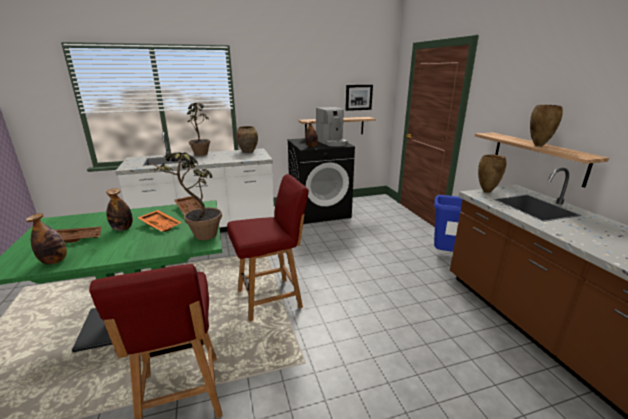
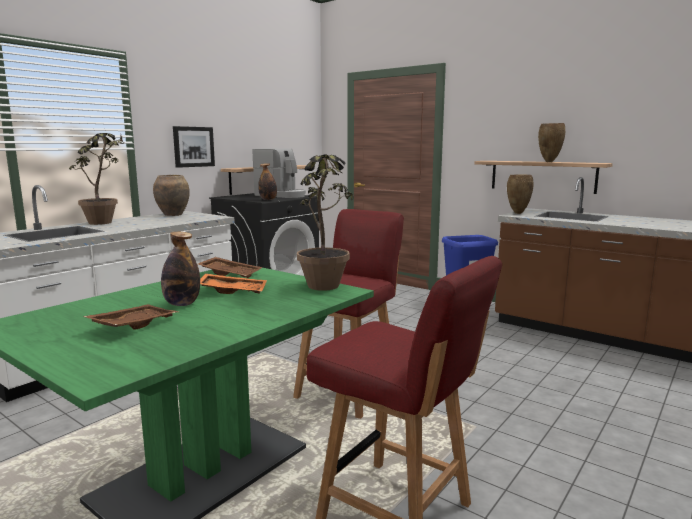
camera: 35 degrees left, 10 degrees down
bottle [26,213,67,265] -> none
picture [345,85,373,111] -> picture moved to [173,126,215,168]

